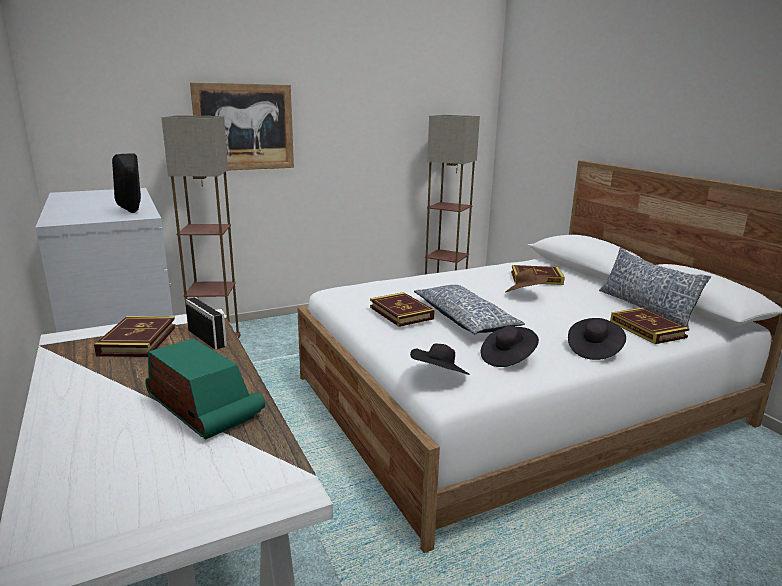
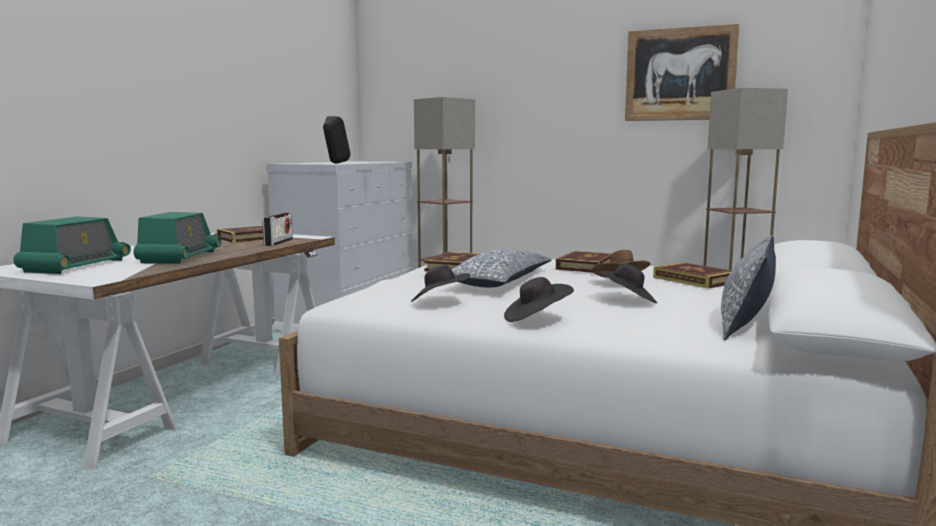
camera: 50 degrees right, 10 degrees down
picture [190,82,294,171] -> picture moved to [625,24,740,121]
black hat [410,344,469,375] -> black hat moved to [598,264,657,304]
book [610,307,690,344] -> book moved to [556,251,612,273]
none -> radio [13,217,131,274]

